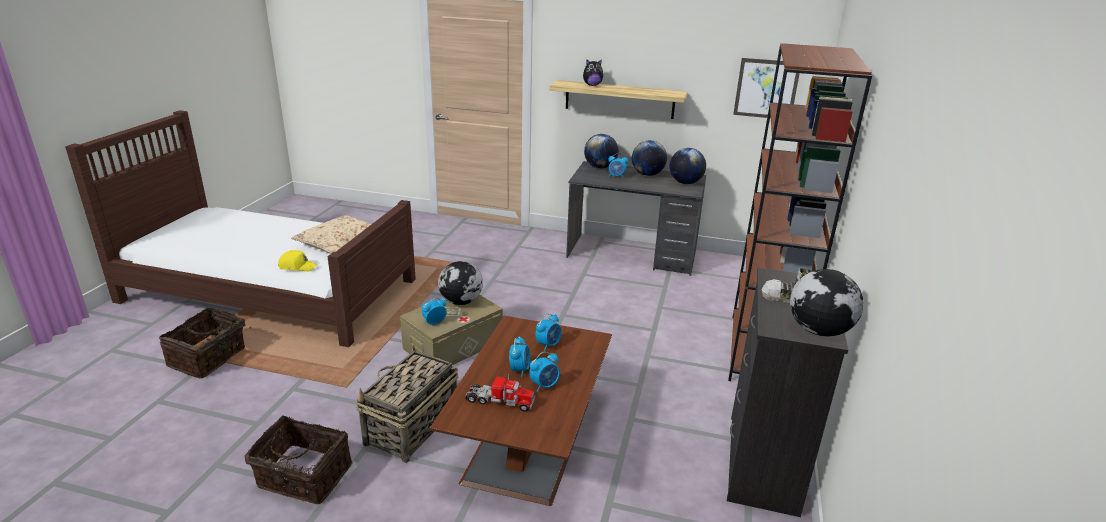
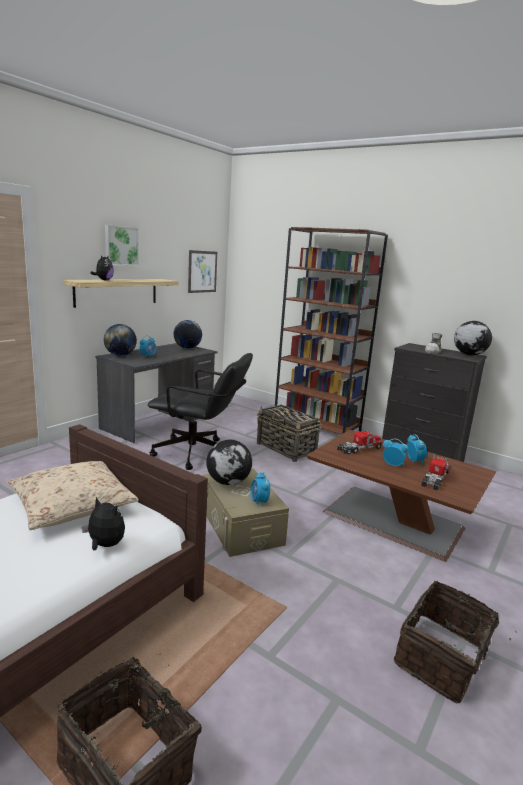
camera: 70 degrees left, 10 degrees down
yellow cap [278,250,318,272] -> plush toy [82,497,125,551]
basket [356,346,459,463] -> basket moved to [257,405,321,462]
alarm clock [535,314,562,351] -> toy truck [337,428,383,455]
globe [632,140,667,176] -> none
none -> picture [105,225,139,266]
none -> black office chair [148,353,253,470]

